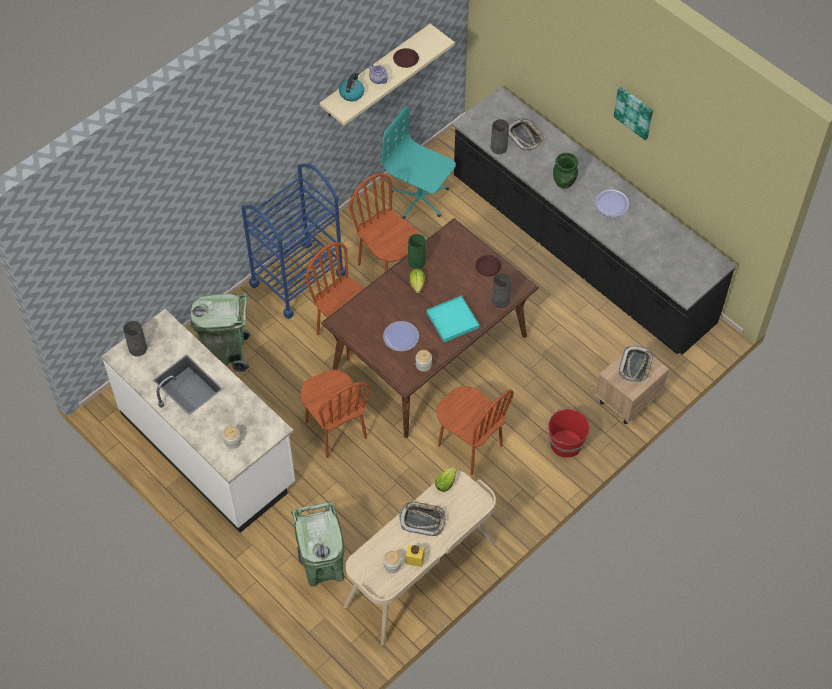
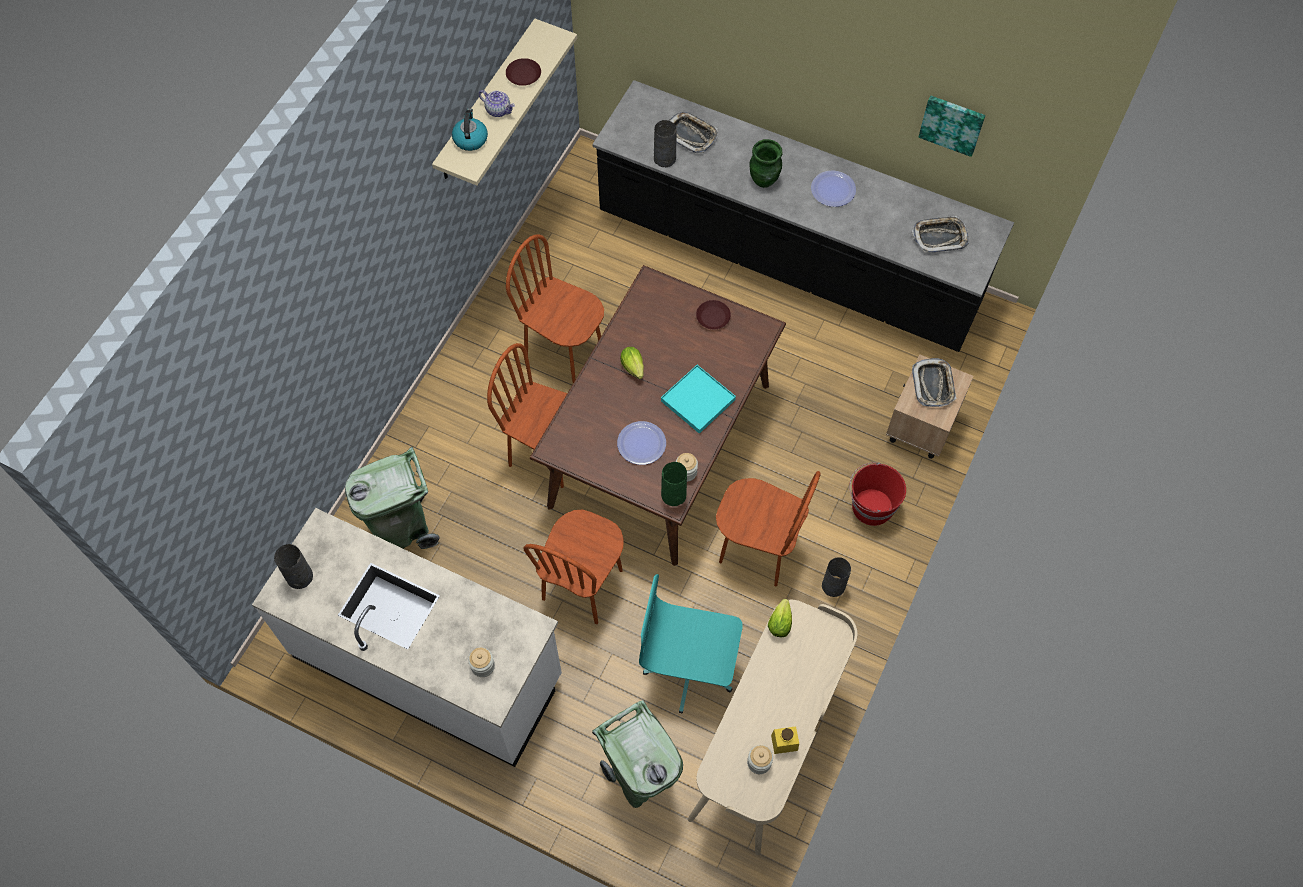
camera: 20 degrees left, 5 degrees up
blue cart [241,164,345,319] -> none
brown chair [300,370,370,458] -> brown chair turned 75 degrees clockwise [524,510,623,624]
turquoise office chair [382,106,456,219] -> turquoise office chair moved to [639,574,743,714]
tray [399,502,446,536] -> tray moved to [912,216,968,253]
green vase [408,234,426,269] -> green vase moved to [661,462,687,506]
grey vase [492,273,511,308] -> grey vase moved to [822,557,851,597]
picture [613,87,653,140] -> picture moved to [918,95,985,157]

